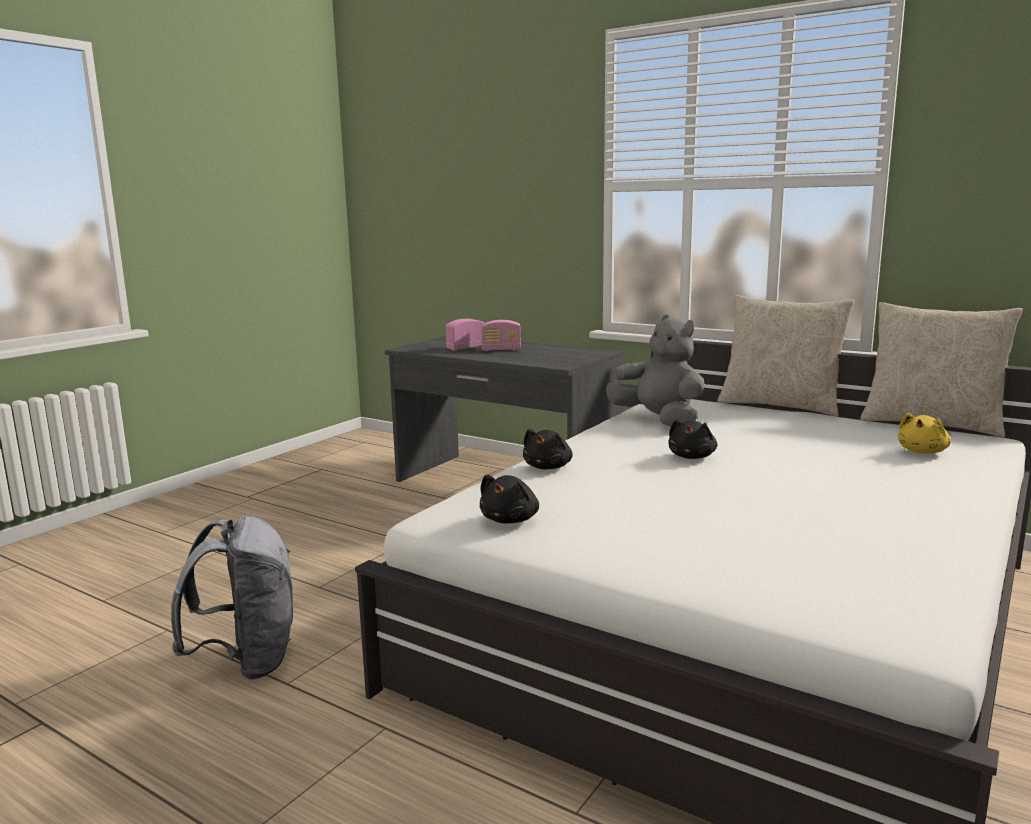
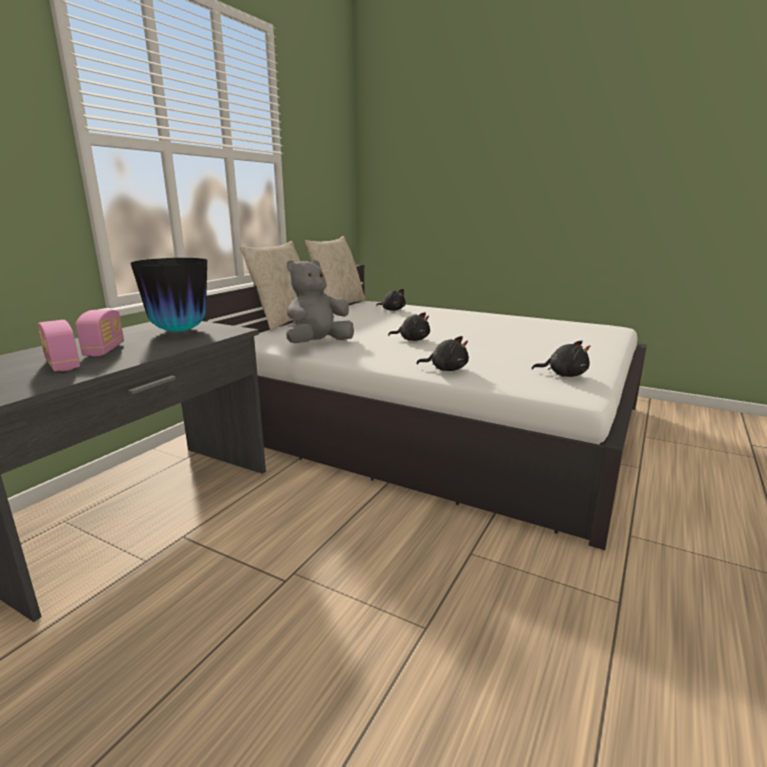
camera: 95 degrees left, 5 degrees up
grey backpack [171,516,293,680] -> none
yellow plush toy [898,413,951,454] -> black plush toy [376,289,406,311]
none -> vase [131,258,207,332]

